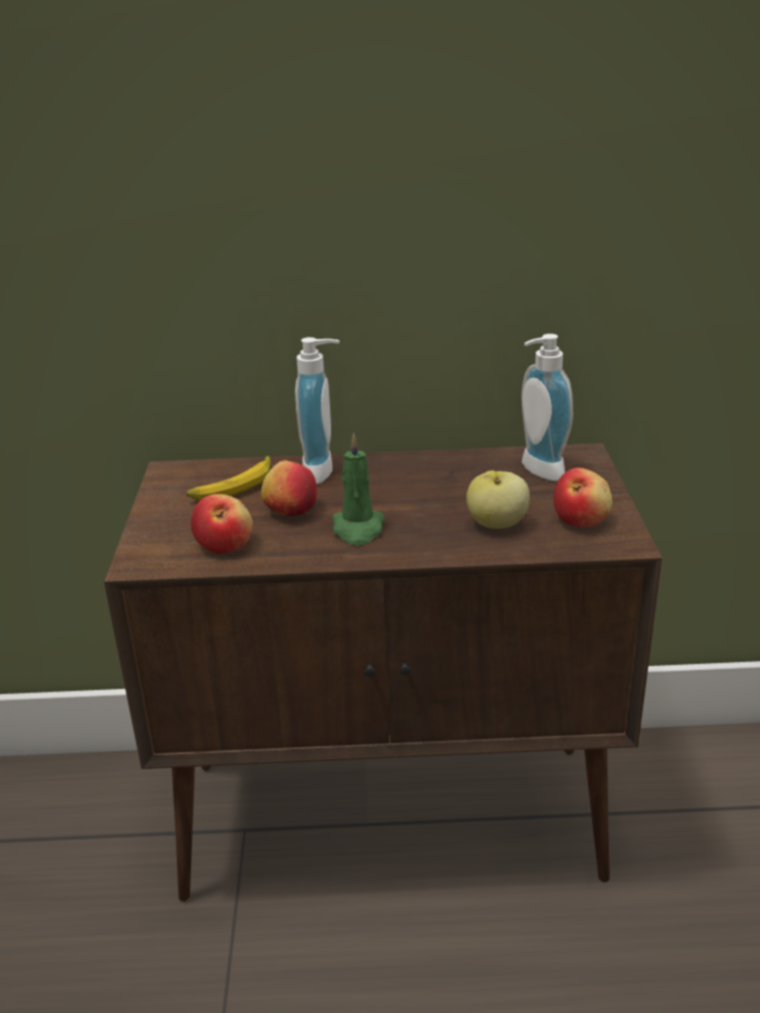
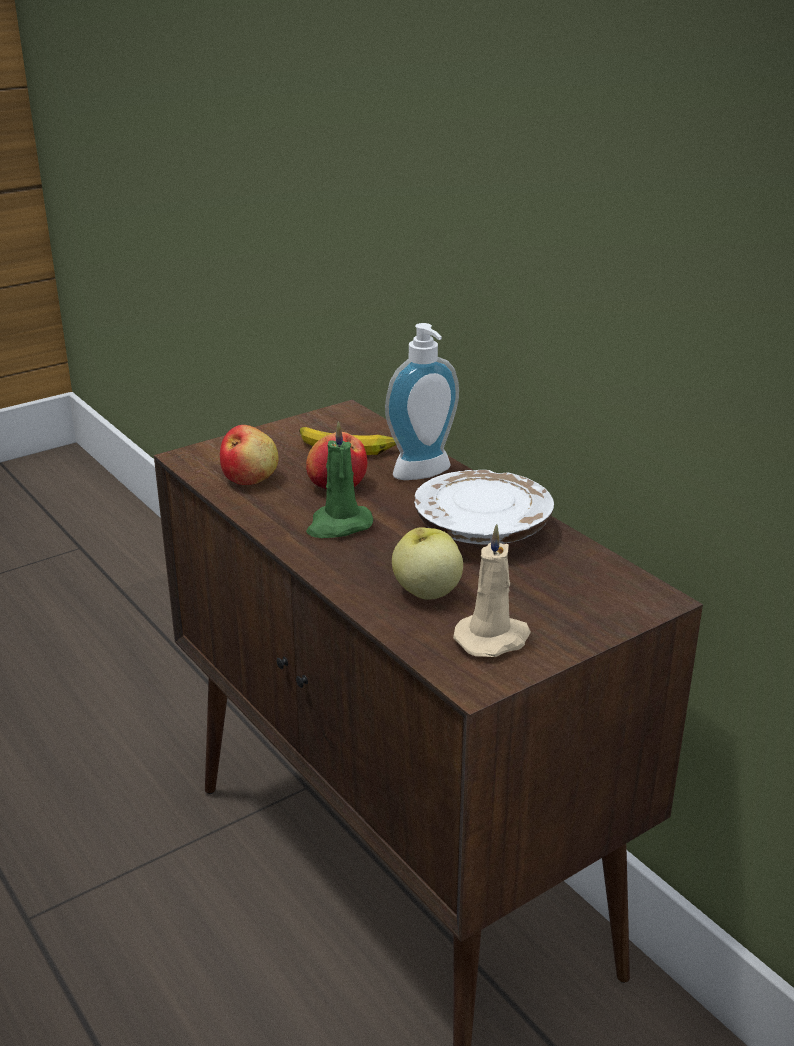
camera: 55 degrees right, 0 degrees up
soap dispenser [521,334,573,481] -> none
apple [553,468,612,528] -> beige candle [453,524,531,657]
none -> white plate [414,470,554,545]

